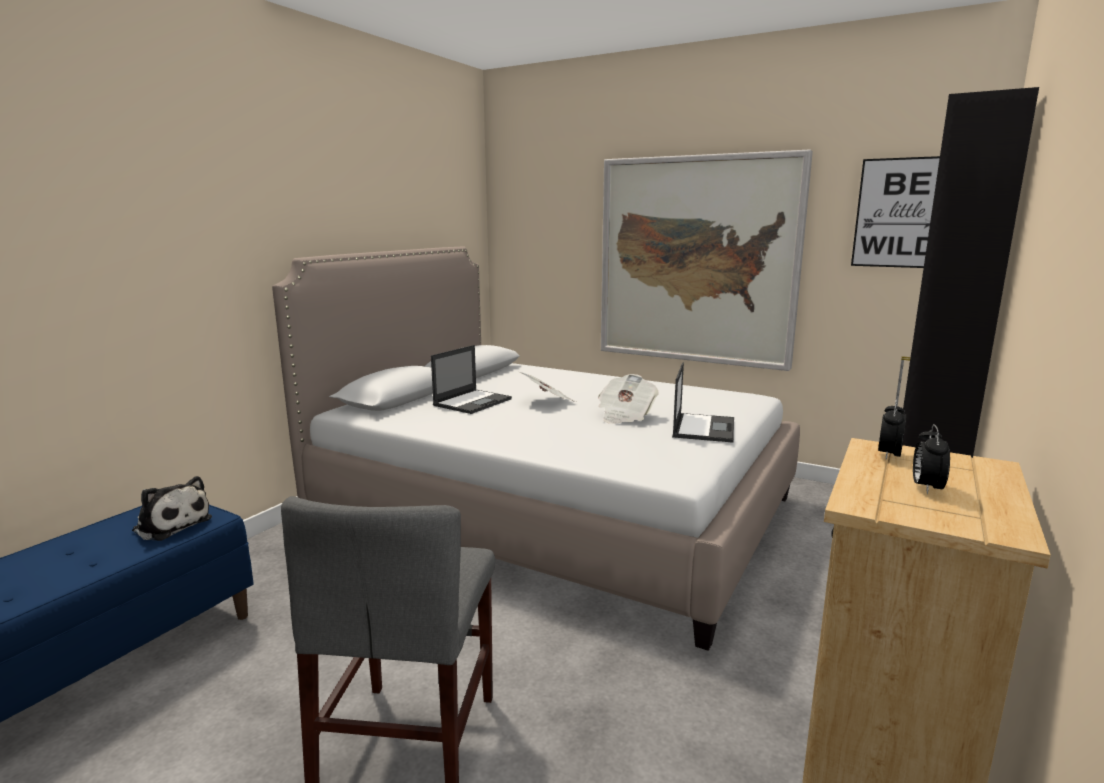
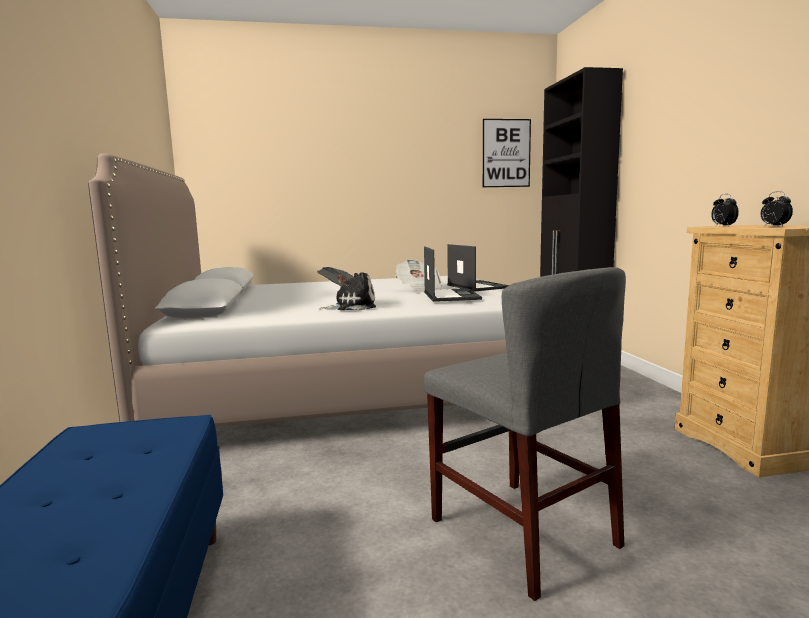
camera: 40 degrees left, 5 degrees down
plush toy [132,476,212,541] -> plush toy moved to [319,272,376,310]
laptop [431,345,512,414] -> laptop moved to [424,246,482,302]
picture [601,150,813,371] -> none

